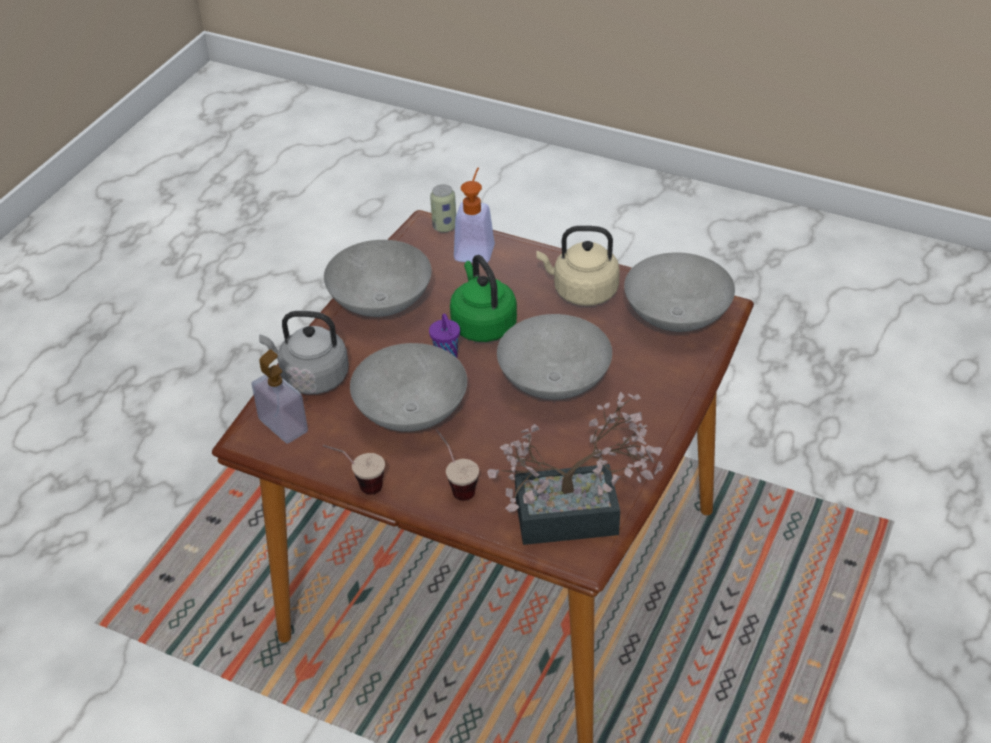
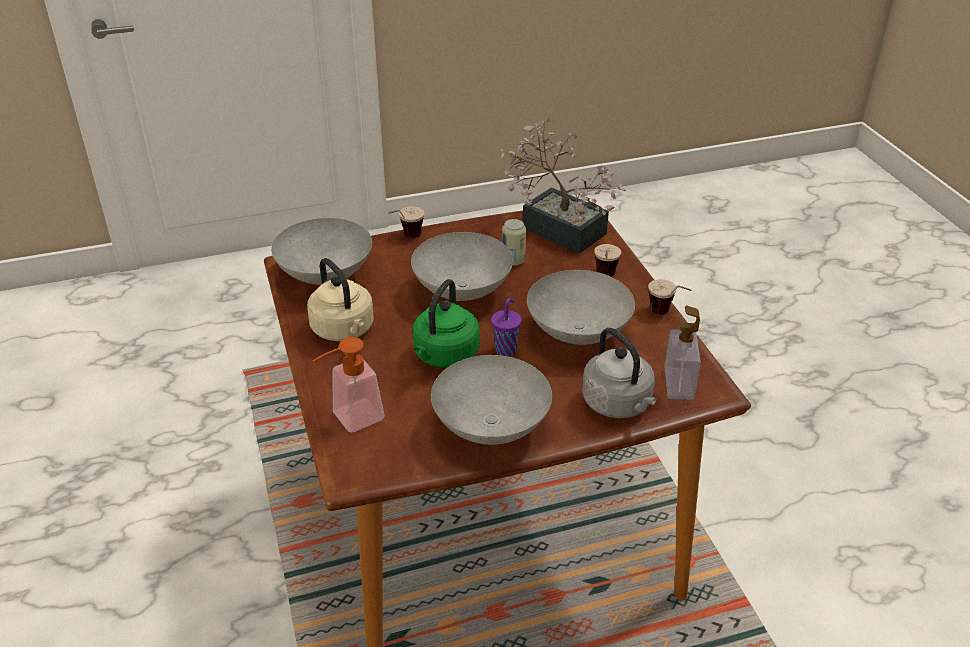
camera: 135 degrees left, 5 degrees down
can [430,184,456,233] -> can moved to [502,219,526,266]
none -> cup [388,206,424,238]

